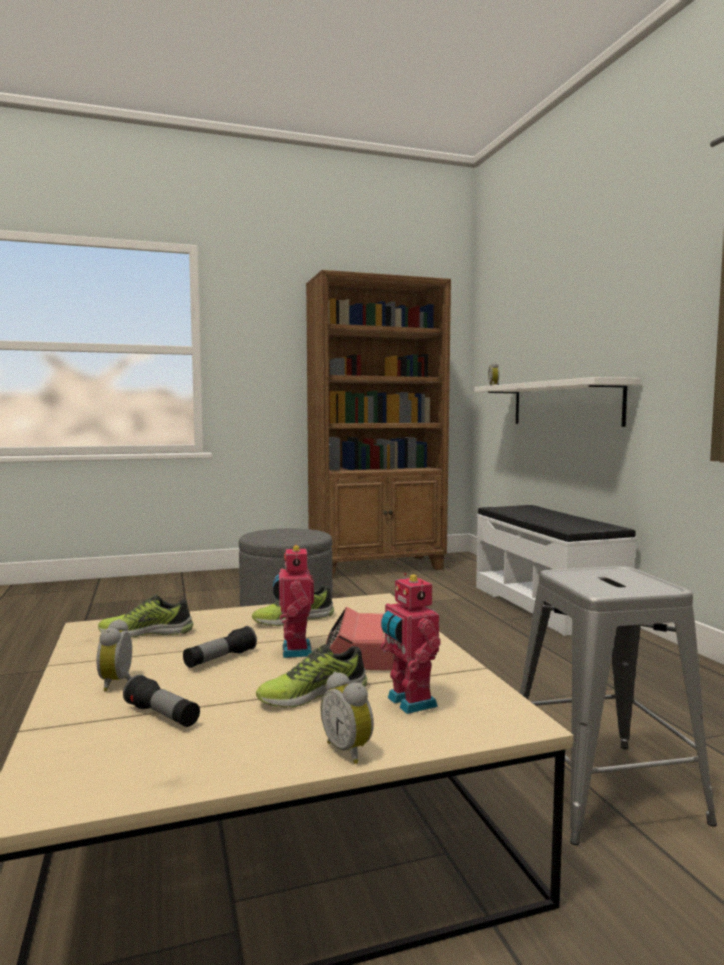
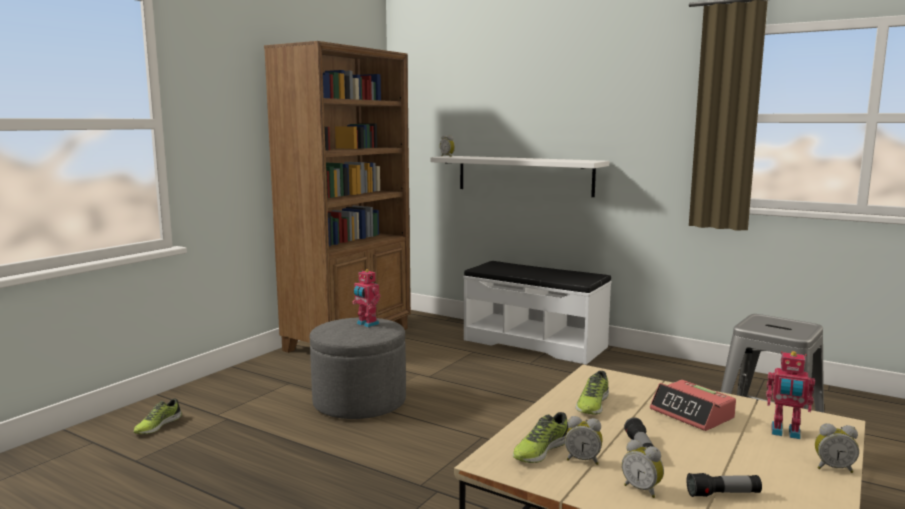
camera: 40 degrees left, 5 degrees up
shoe [256,644,367,708] -> shoe moved to [134,399,182,434]
toy robot [273,544,314,658] -> toy robot moved to [352,269,380,327]
none -> alarm clock [565,416,603,465]

